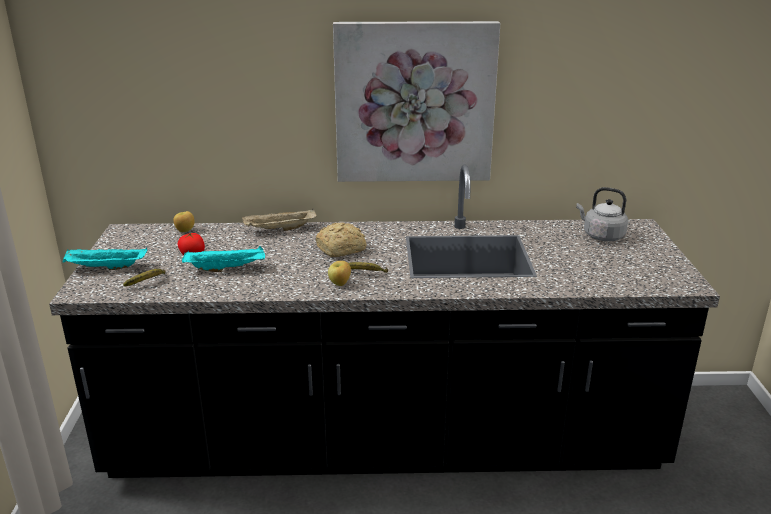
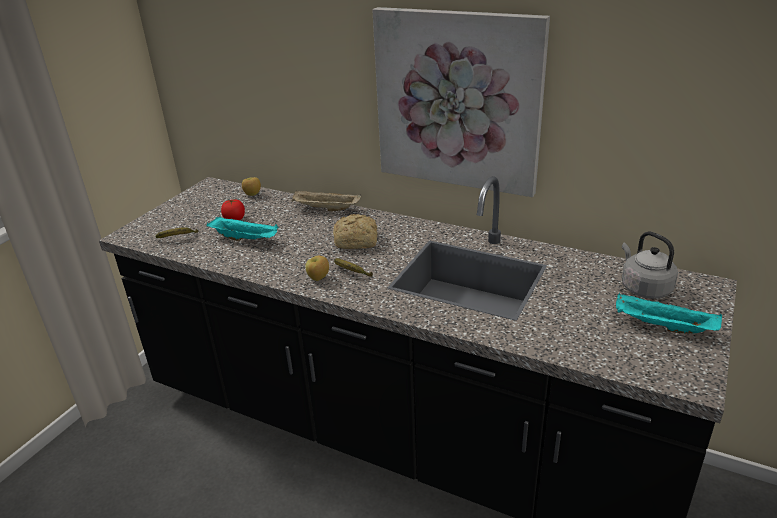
camera: 30 degrees right, 5 degrees up
turquoise tray [62,248,147,270] -> turquoise tray moved to [616,293,722,334]

